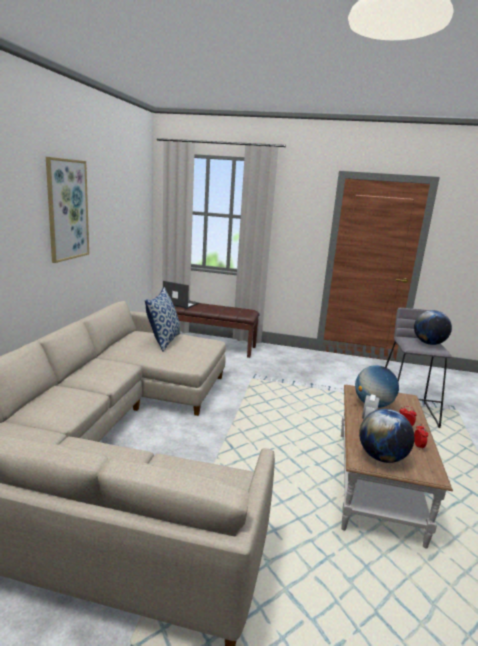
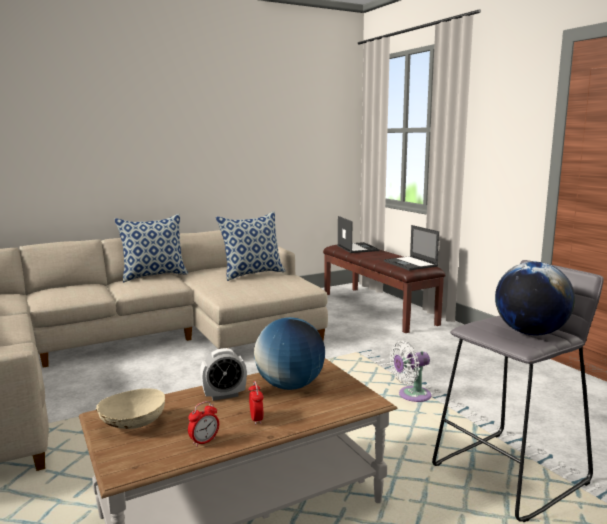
camera: 50 degrees right, 5 degrees down
picture [46,157,89,263] -> none
globe [359,409,415,463] -> beige bowl [96,388,165,429]
none -> pillow [114,214,188,282]
none -> laptop [384,225,439,270]
none -> white fan [390,341,431,402]

